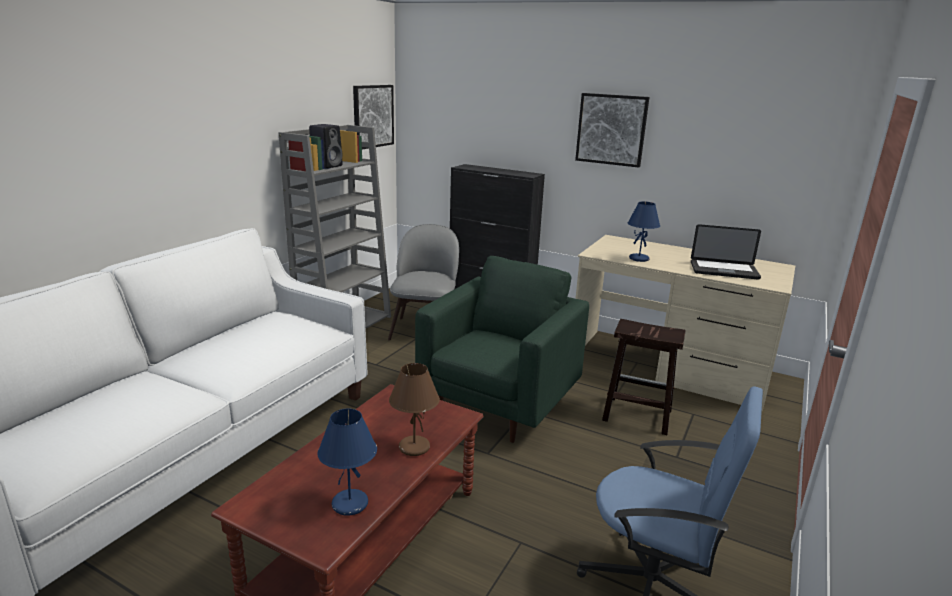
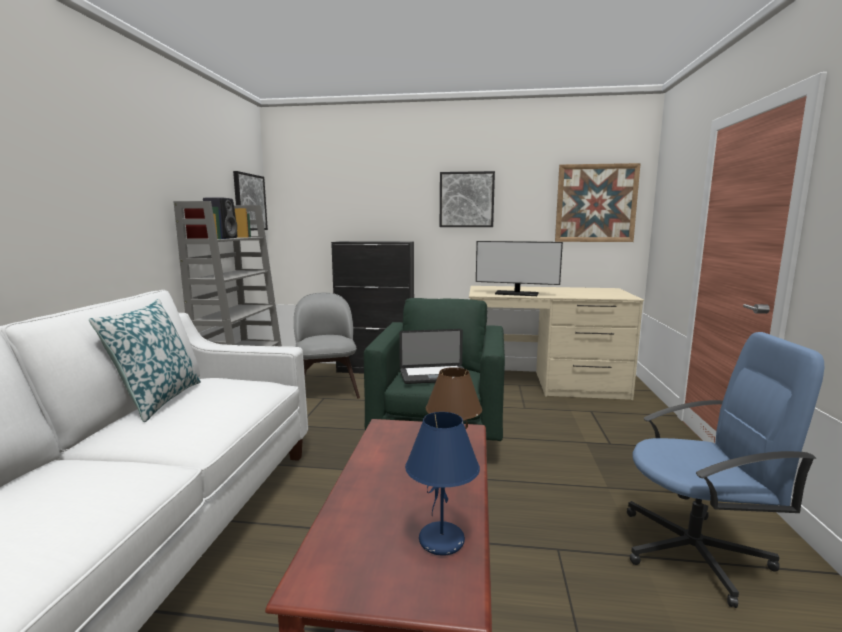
camera: 20 degrees left, 10 degrees down
brown stool [602,319,686,435] -> none
blue table lamp [628,201,660,262] -> monitor [476,241,563,296]
laptop [691,224,761,280] -> laptop moved to [399,329,471,384]
none -> pillow [89,299,201,422]
none -> picture [555,163,641,242]

